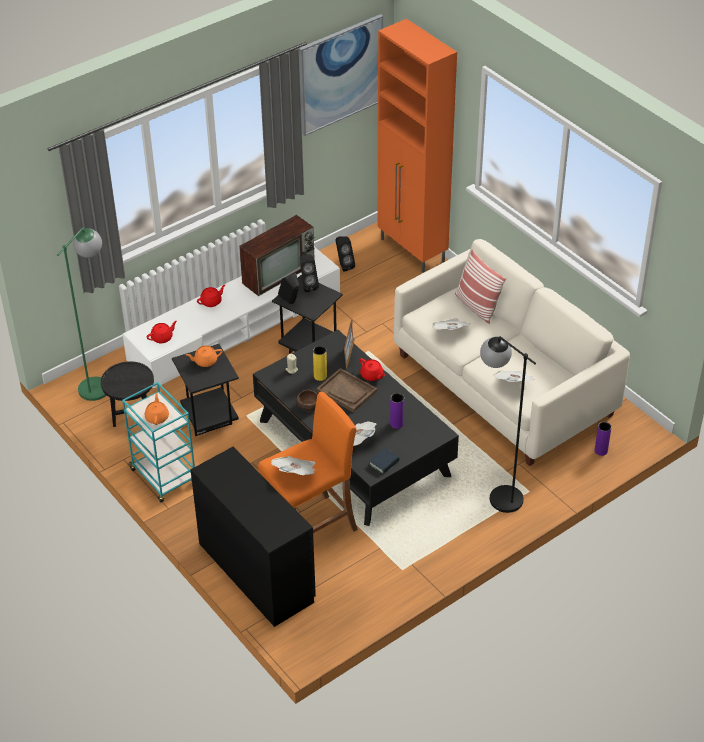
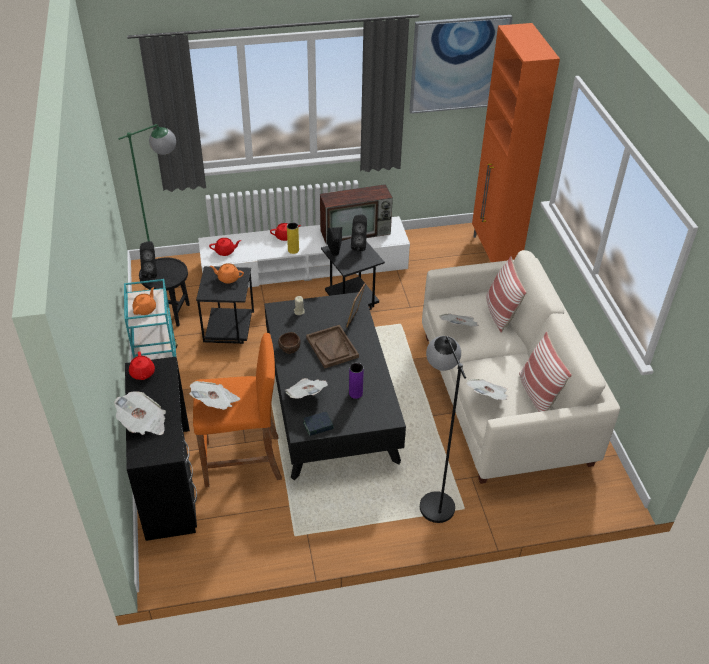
camera: 25 degrees right, 0 degrees up
yellow vase [313,346,327,381] -> yellow vase moved to [287,222,299,254]
black speaker [336,237,355,272] -> black speaker moved to [140,241,157,278]
red teapot [360,358,385,381] -> red teapot moved to [129,351,155,380]
purple vase [595,422,612,456] -> none
none -> newspaper [115,392,166,435]
none -> pillow [519,332,572,412]

